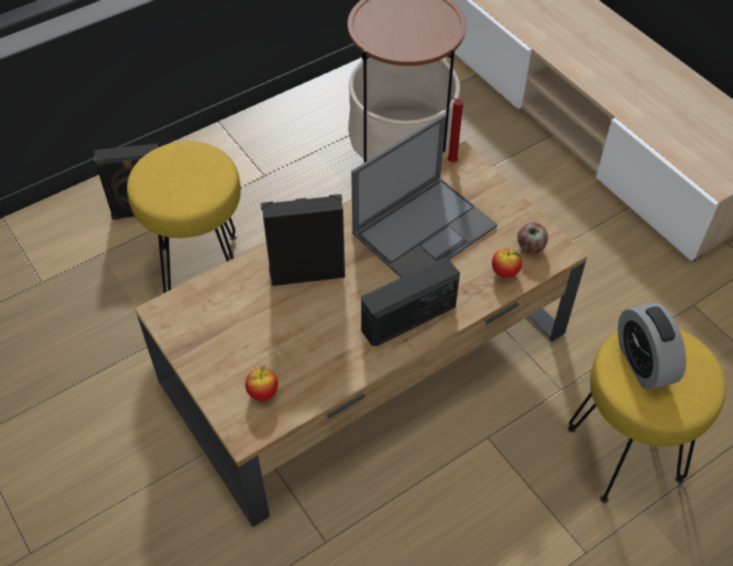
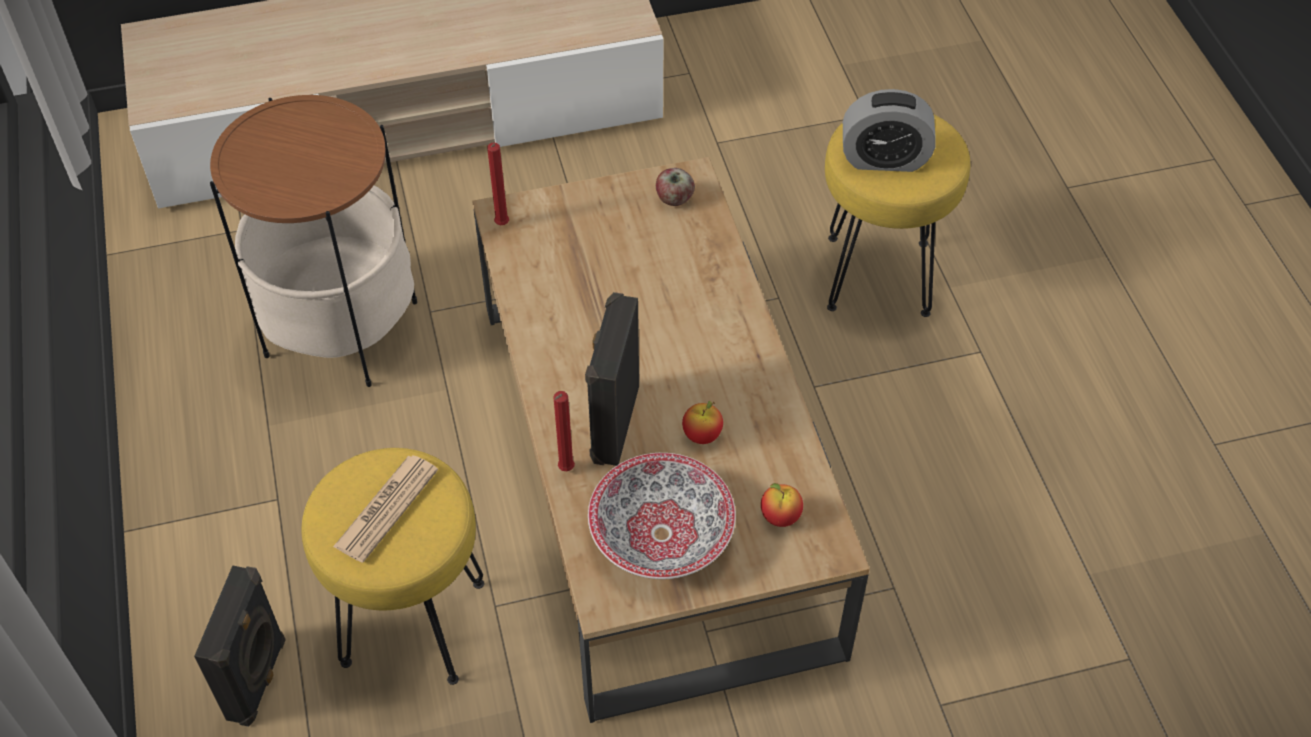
camera: 70 degrees left, 0 degrees up
laptop [351,114,497,278] -> none
radio [361,258,460,346] -> none
apple [492,249,522,278] -> apple moved to [682,400,723,444]
none -> newspaper [333,455,438,562]
none -> red candle [553,391,575,471]
none -> bowl [588,453,736,579]

